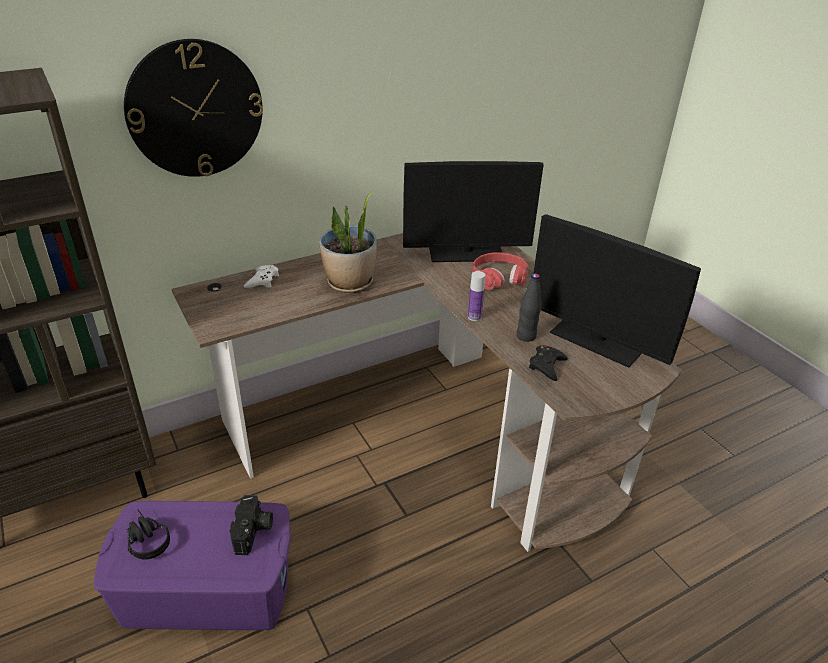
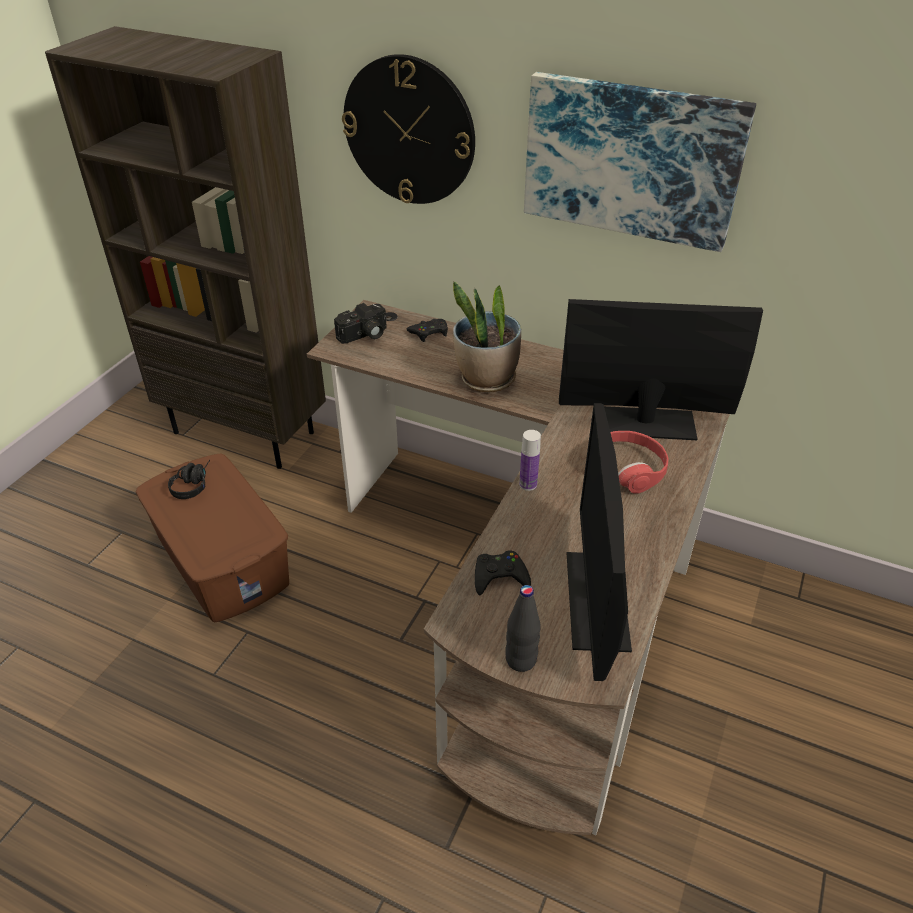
camera: 55 degrees right, 5 degrees up
purple storage box [94,501,291,630] -> brown storage box [136,454,289,622]
camera [230,495,273,555] -> camera moved to [334,303,386,344]
white game controller [244,265,279,288] -> black game controller [407,319,448,342]
monitor [403,161,544,262] -> monitor turned 135 degrees clockwise [559,299,763,440]
black bottle [517,273,542,342] -> black bottle moved to [505,585,541,672]
none -> picture [524,72,756,252]

